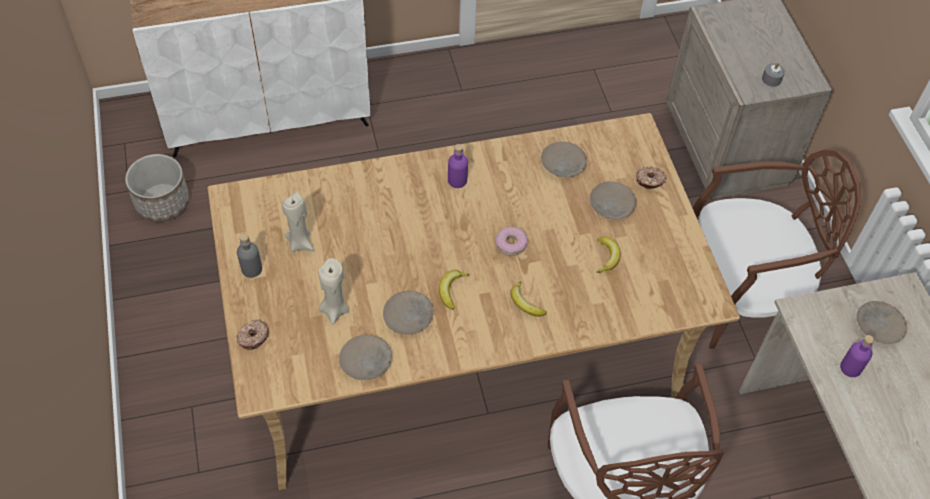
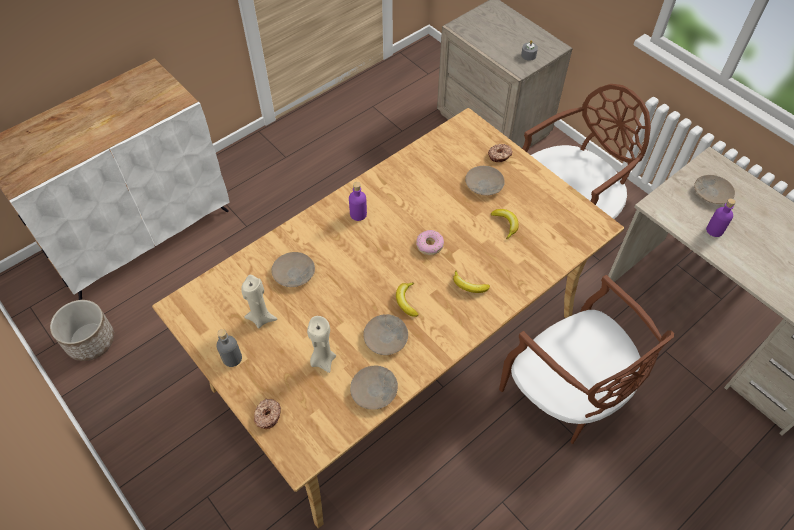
camera: 25 degrees left, 0 degrees up
beige plate [541,142,587,177] -> beige plate moved to [271,252,315,287]

